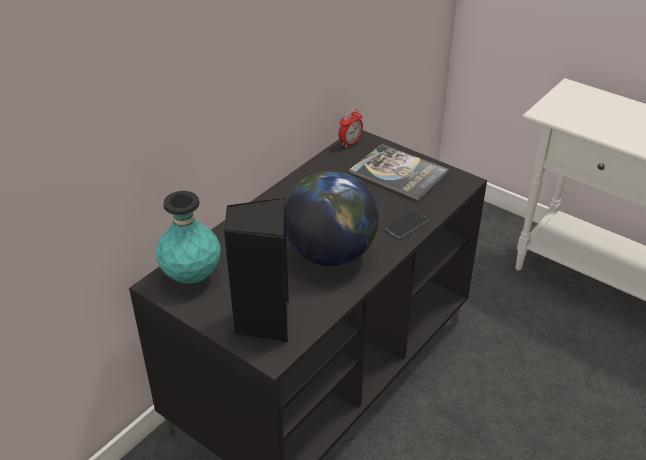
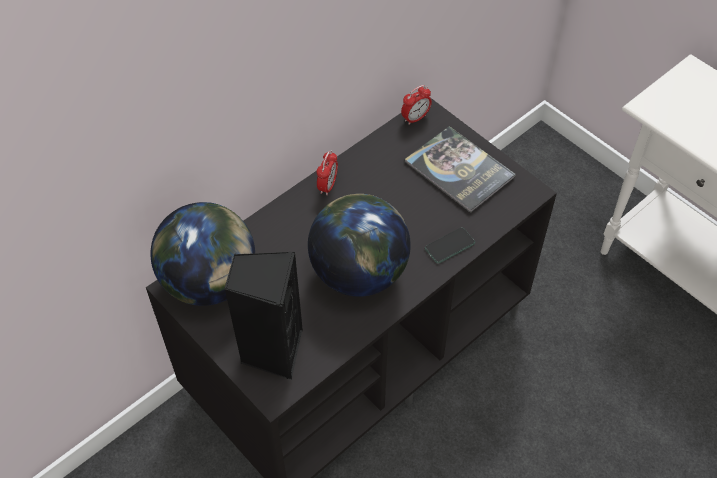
camera: 10 degrees right, 15 degrees up
turquoise vase [156,191,221,284] -> globe [150,202,255,306]
none -> alarm clock [316,150,338,195]

